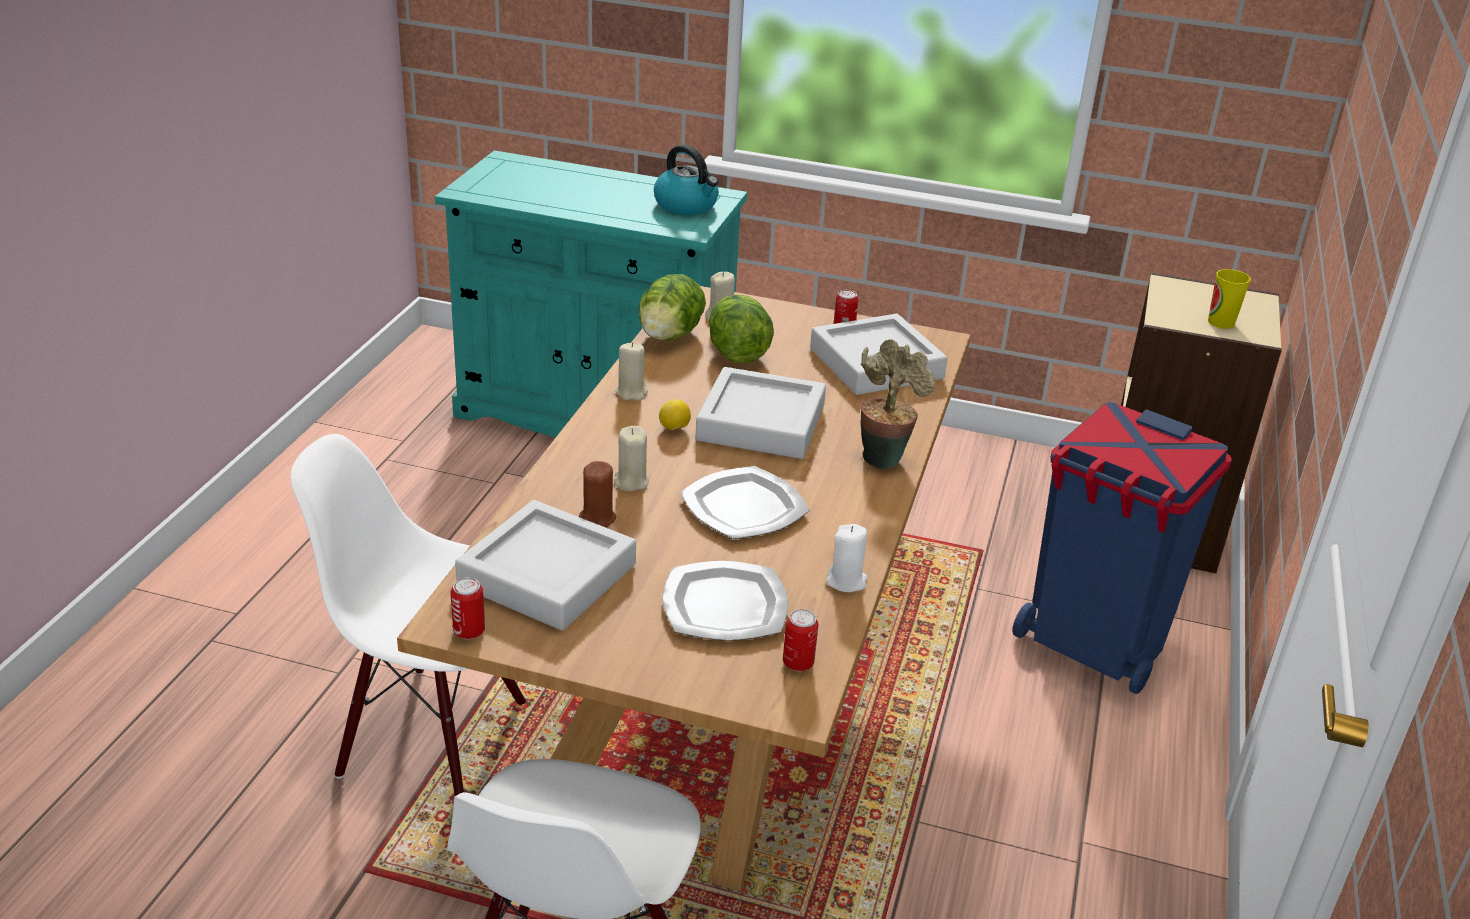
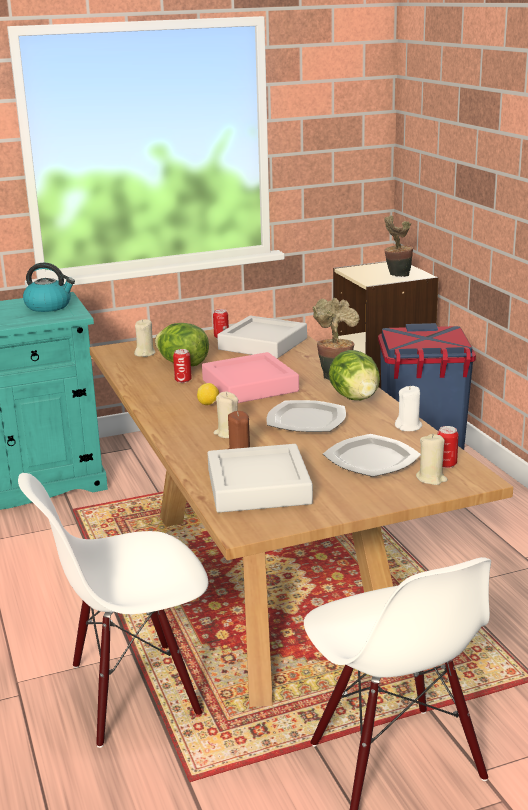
camera: 35 degrees left, 10 degrees down
can [450,578,485,639] -> can moved to [173,349,192,383]
beige candle [615,342,648,401] -> beige candle moved to [416,434,448,485]
lettuce [639,274,706,340] -> lettuce moved to [329,350,380,400]
grey tray [696,367,826,459] -> pink tray [202,352,299,403]
cup [1208,269,1251,329] -> potted plant [384,216,413,277]

